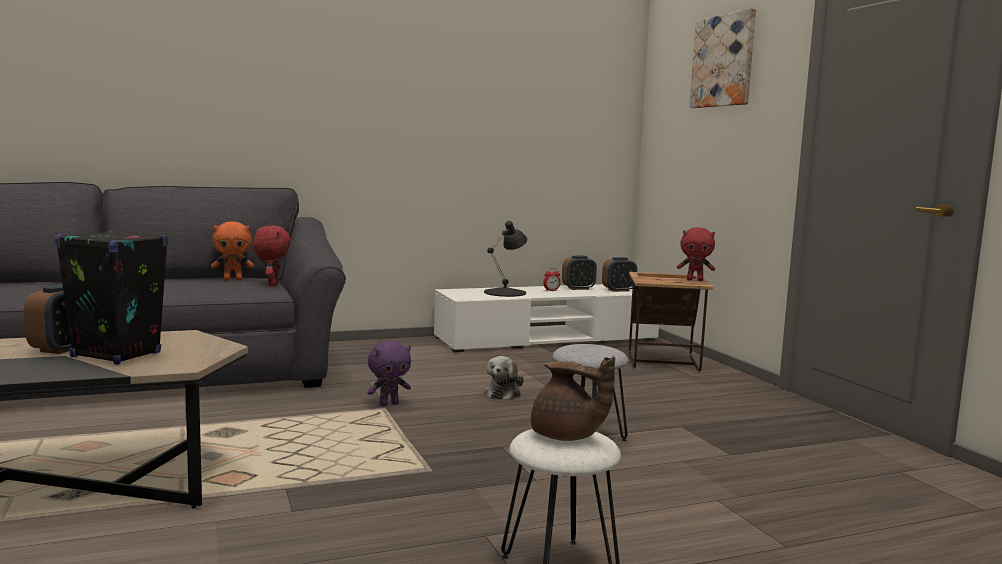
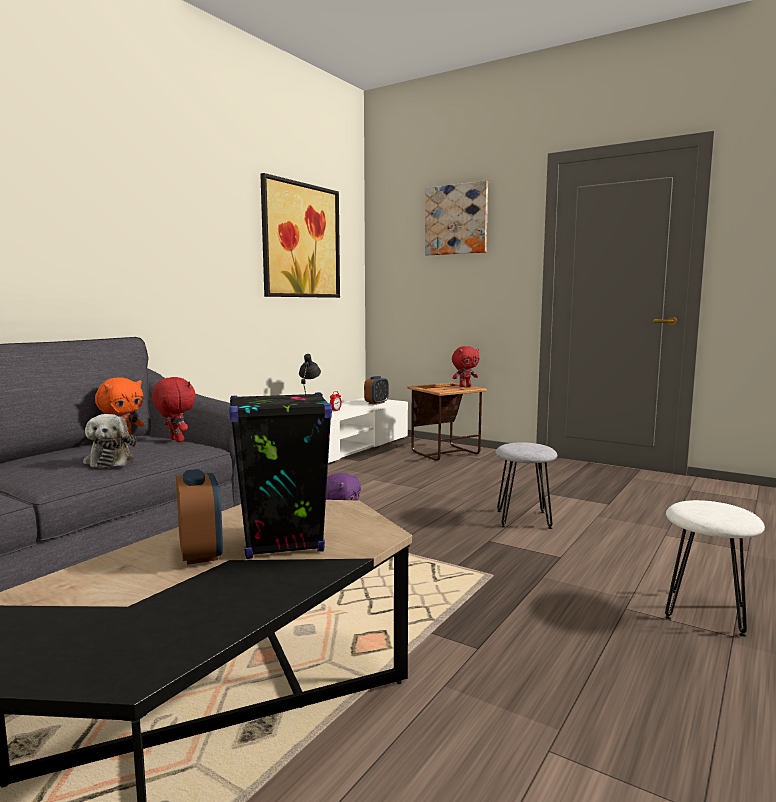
camera: 35 degrees left, 0 degrees up
plush toy [484,356,524,400] -> plush toy moved to [83,414,136,468]
brown teapot [531,356,615,441] -> none
alarm clock [562,256,597,290] -> none
none -> picture [260,173,340,298]

